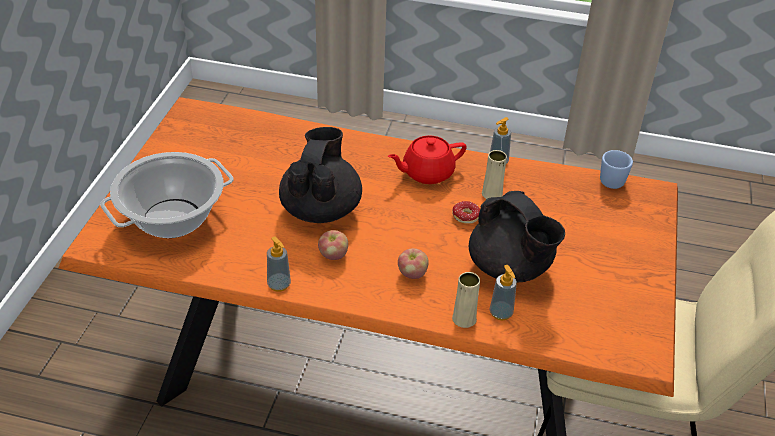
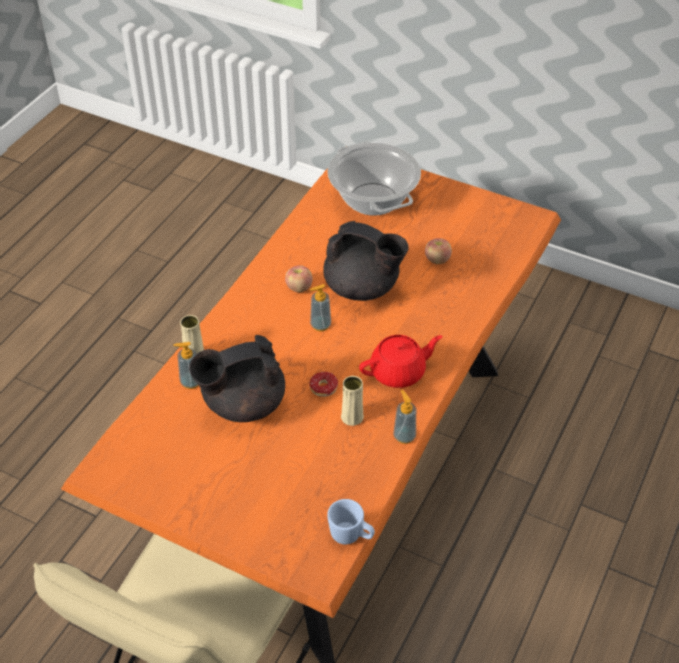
camera: 105 degrees right, 5 degrees up
soap dispenser [267,236,291,292] -> soap dispenser moved to [310,284,331,331]
red teapot [388,135,467,184] -> red teapot turned 75 degrees clockwise [359,335,443,388]
apple [398,248,429,279] -> apple moved to [425,238,452,264]

